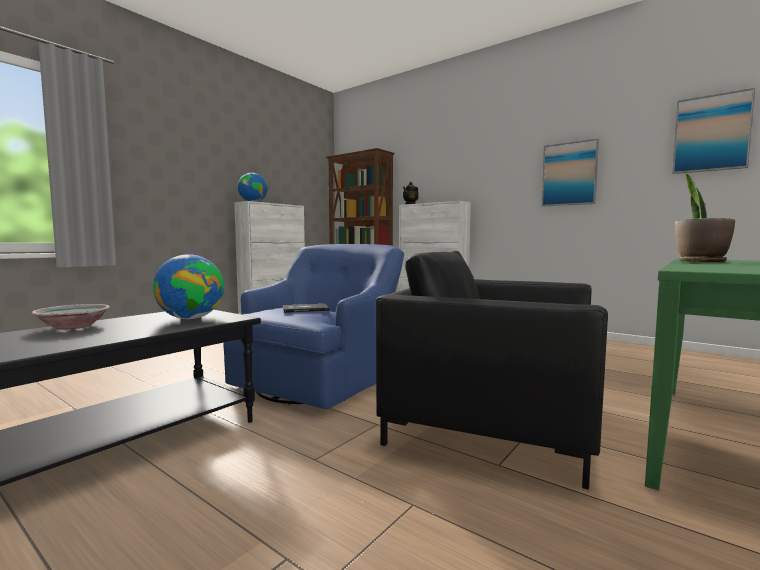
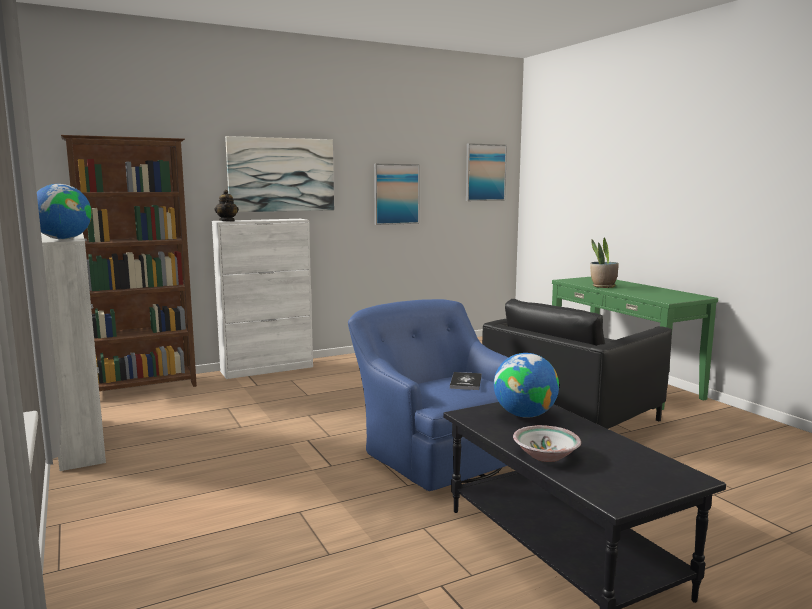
camera: 65 degrees left, 5 degrees up
none -> picture [225,136,334,212]

